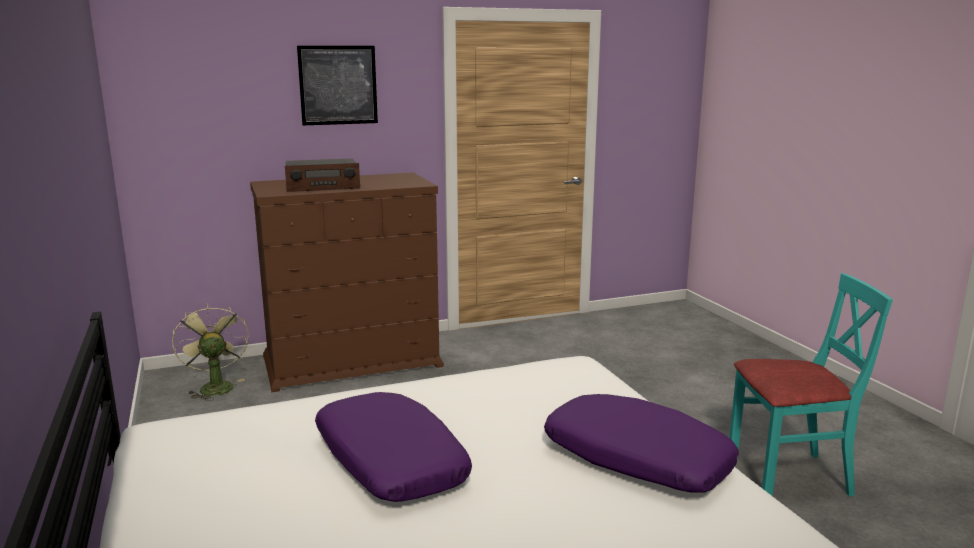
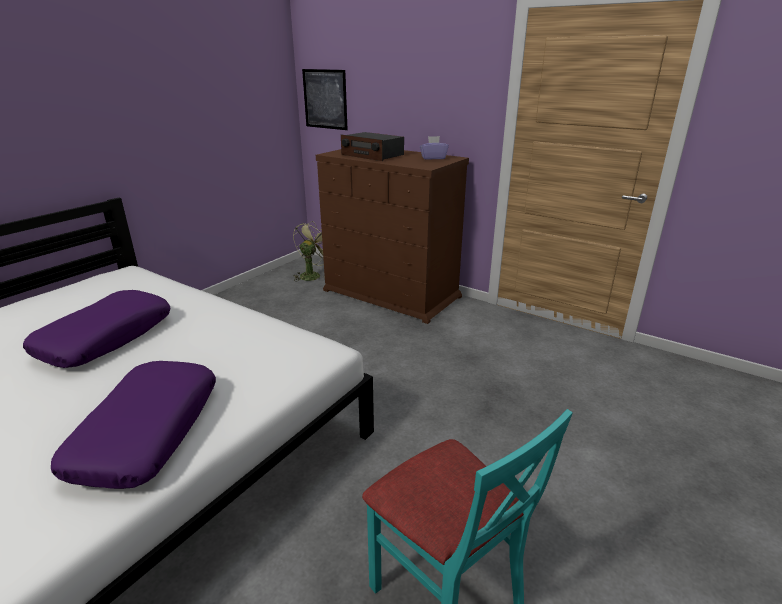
camera: 55 degrees right, 10 degrees up
picture [297,46,378,125] -> picture moved to [302,69,348,130]
none -> purple tissue box [420,136,449,160]

